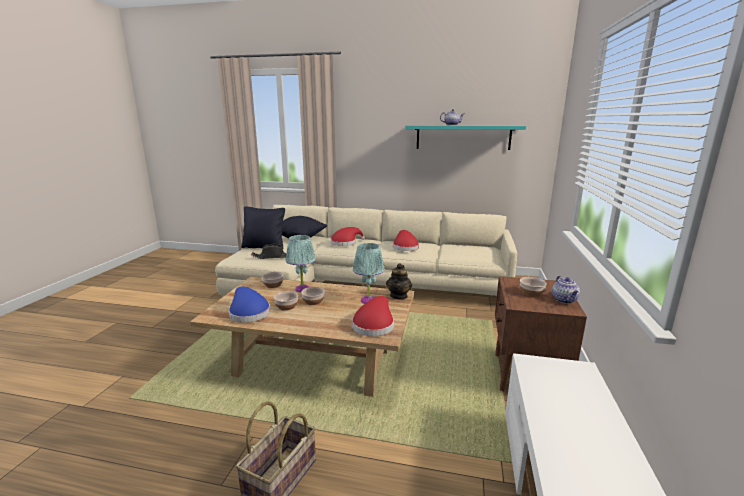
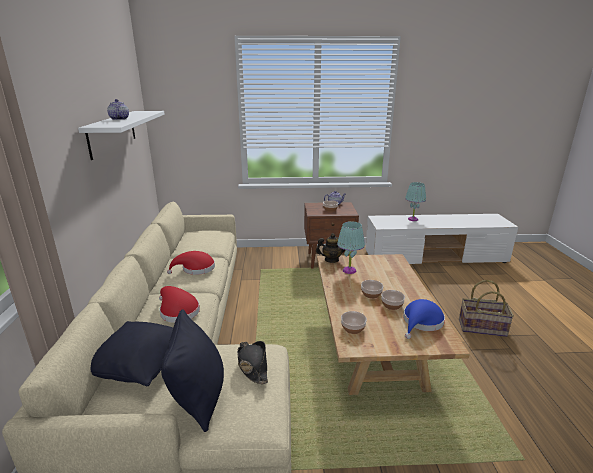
camera: 105 degrees left, 5 degrees up
turquoise table lamp [286,235,316,292] -> turquoise table lamp moved to [405,182,426,221]
red hat [352,296,394,336] -> none
turquoise shelf [405,125,526,150] -> white shelf [78,111,165,160]

